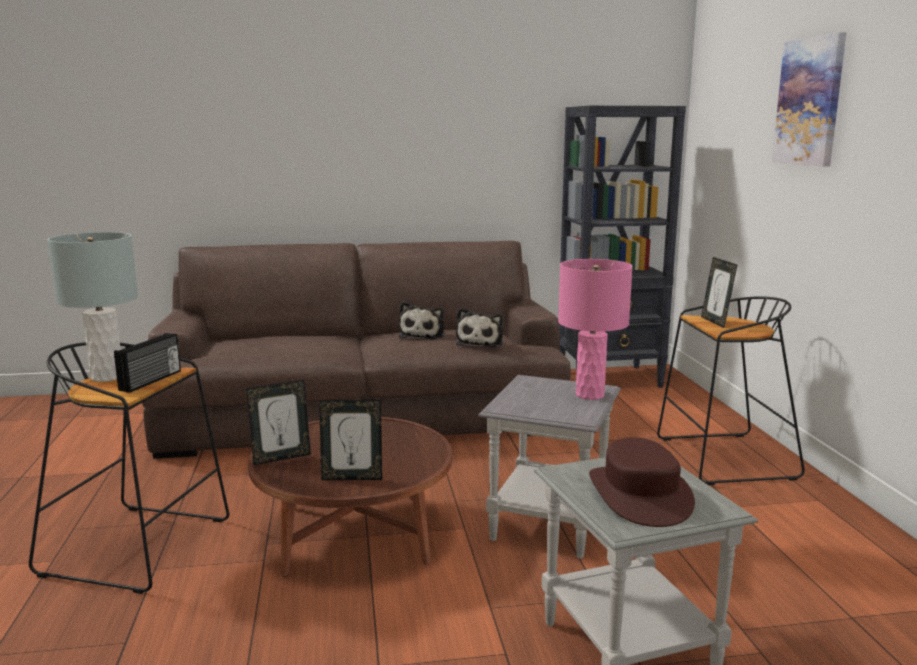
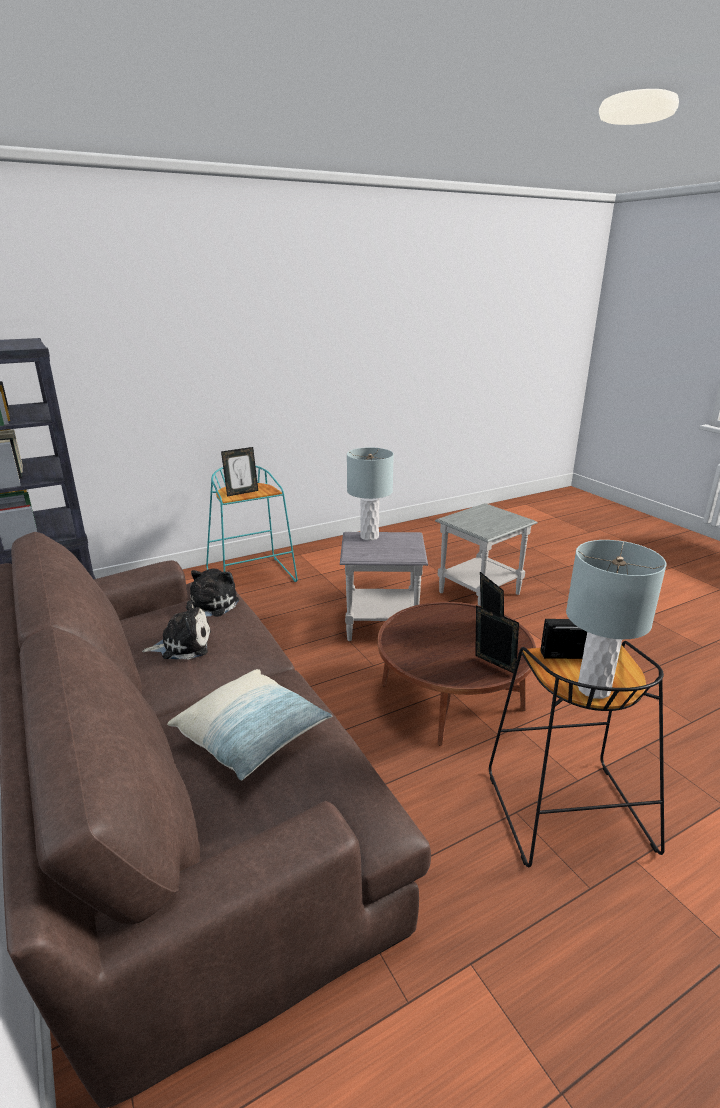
camera: 110 degrees left, 10 degrees up
plush toy [456,308,503,347] -> plush toy turned 60 degrees counterclockwise [186,569,239,617]
pink table lamp [558,259,633,400] -> grey table lamp [347,447,394,540]
brown hat [589,437,695,527] -> none
black stool [657,296,805,485] -> turquoise stool [206,466,298,582]
picture [772,32,846,166] -> none
none -> pillow [167,669,332,781]

